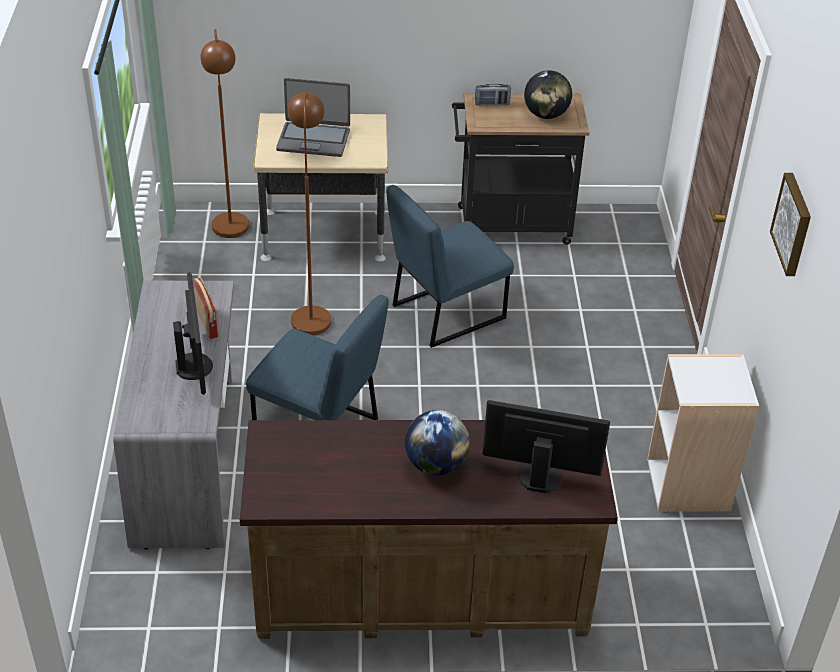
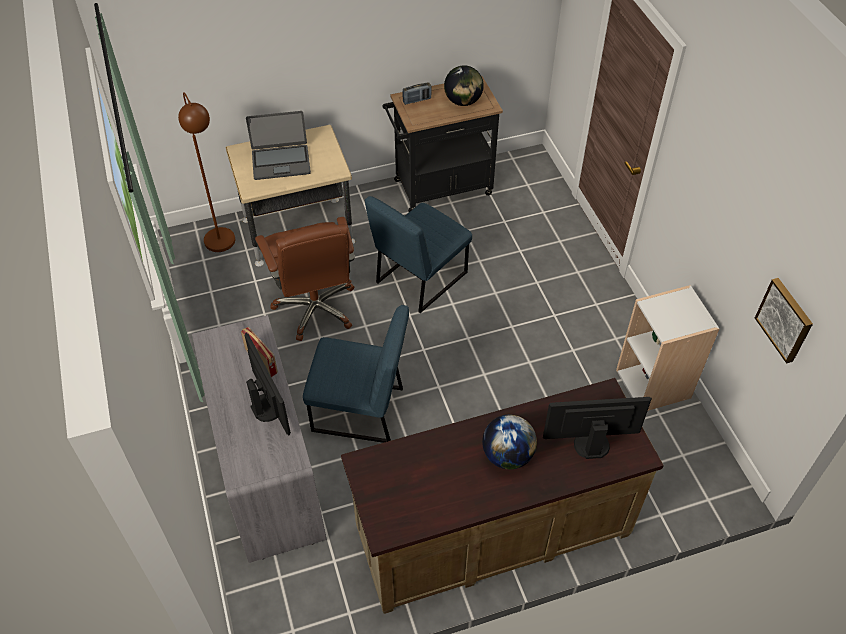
camera: 15 degrees left, 10 degrees up
brown floor lamp [288,92,331,335] -> brown office chair [255,217,355,341]
picture [770,173,811,276] -> picture moved to [755,278,813,364]

